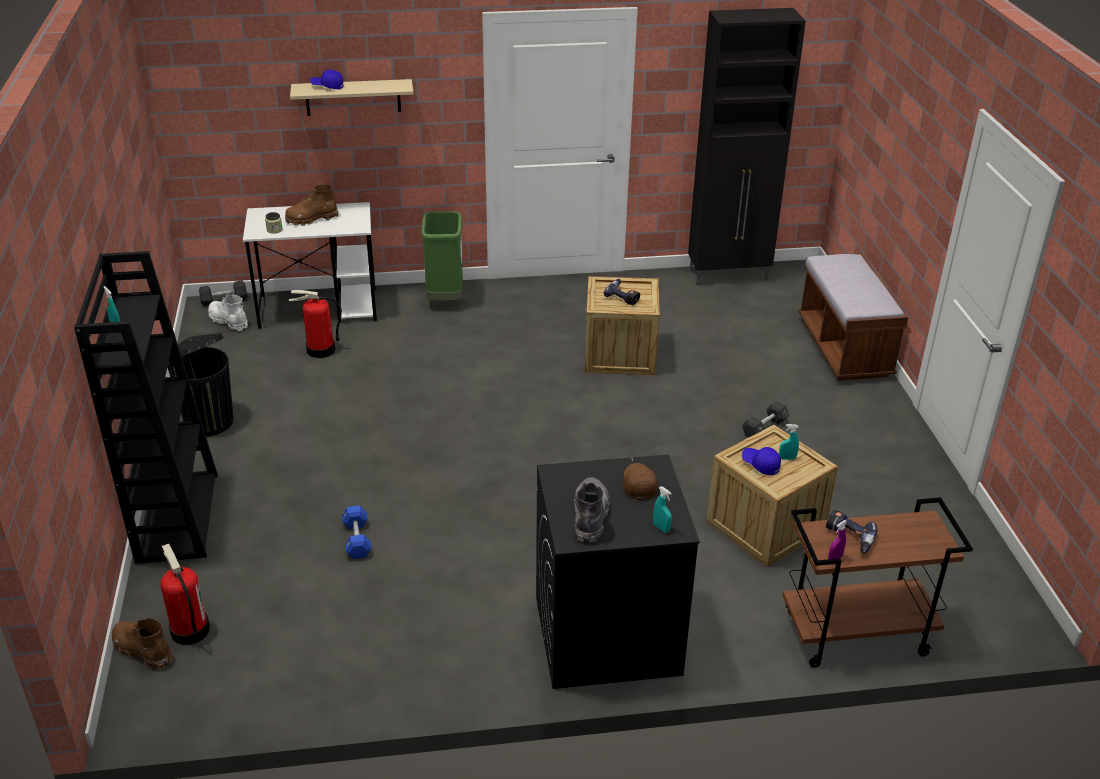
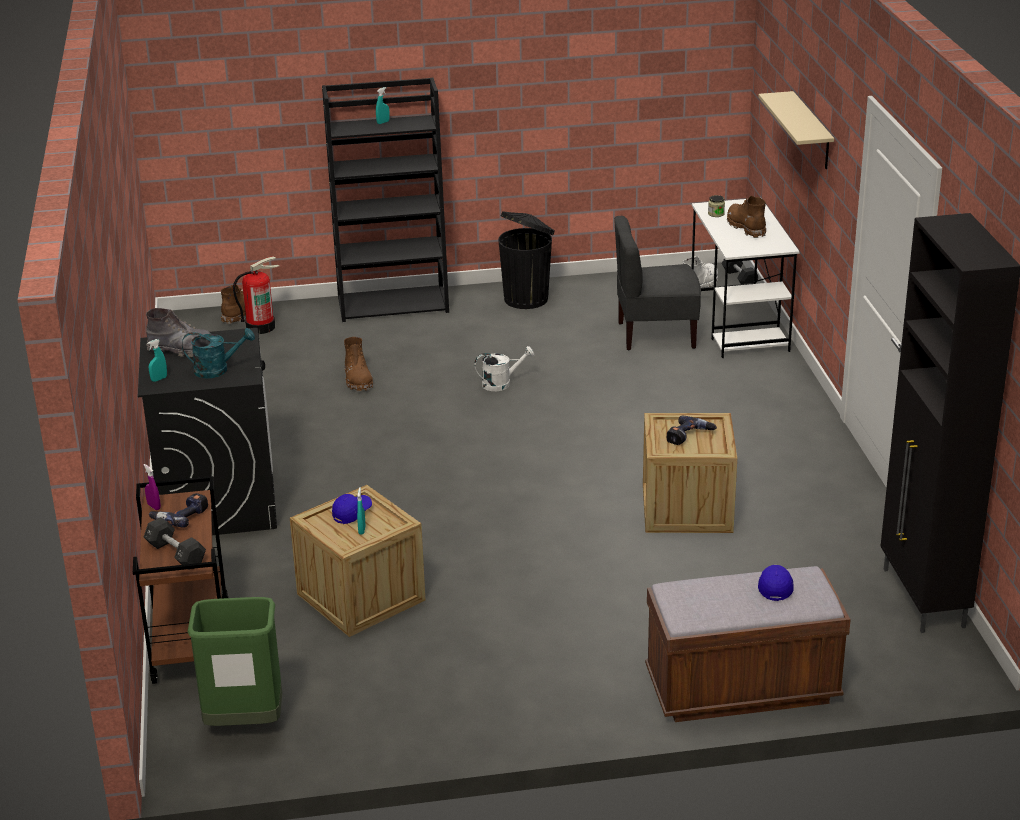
camera: 90 degrees right, 5 degrees down
fire extinguisher [289,290,342,358] -> grey chair [614,216,701,351]
blue cap [310,70,344,89] -> blue cap moved to [758,565,794,601]
blue dumbbell [342,505,372,559] -> brown boot [344,337,373,392]
green trash can [421,211,463,301] -> green trash can moved to [188,597,282,726]
brown cap [623,463,658,500] -> turquoise watering can [182,328,255,378]
black dumbbell [742,401,789,438] -> black dumbbell moved to [144,517,206,570]
none -> white watering can [475,346,534,391]

